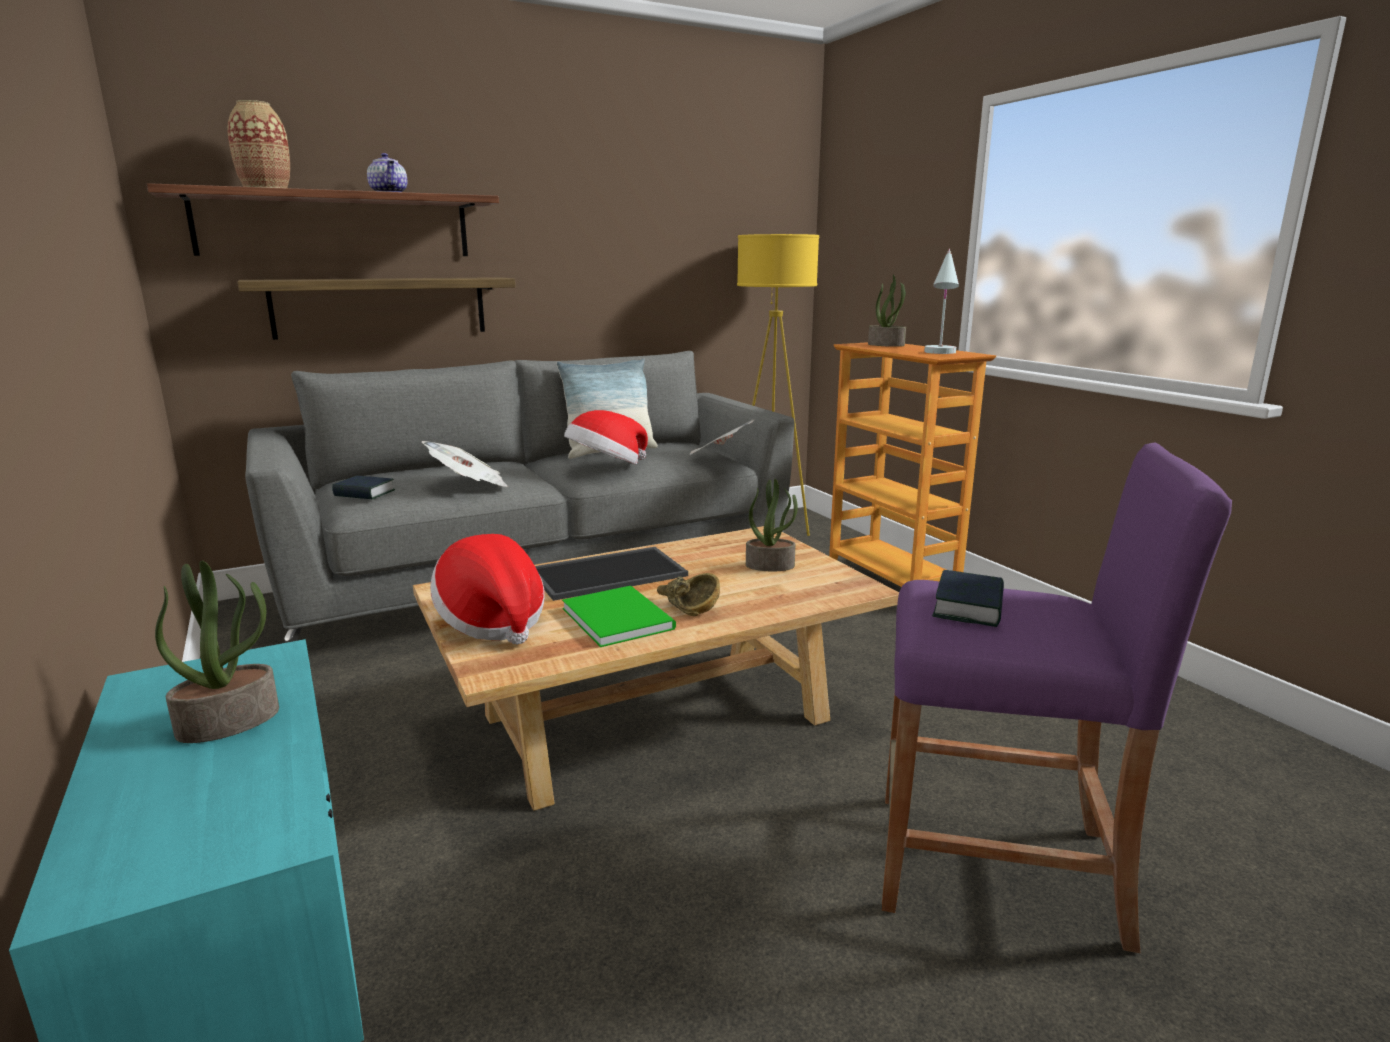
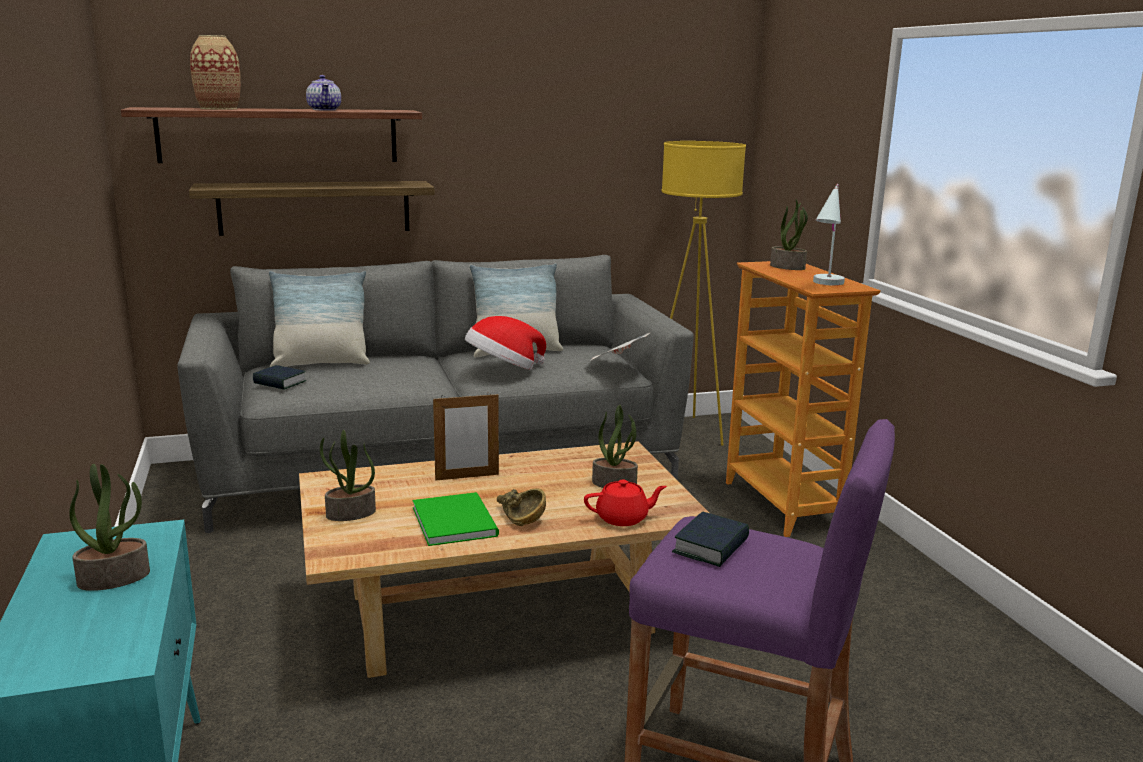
camera: 10 degrees right, 0 degrees up
newspaper [422,441,508,487] -> none
hat [430,534,545,645] -> potted plant [320,430,376,521]
tray [535,547,688,601] -> picture frame [433,392,499,481]
none -> pillow [269,271,370,367]
none -> red teapot [584,479,667,526]

